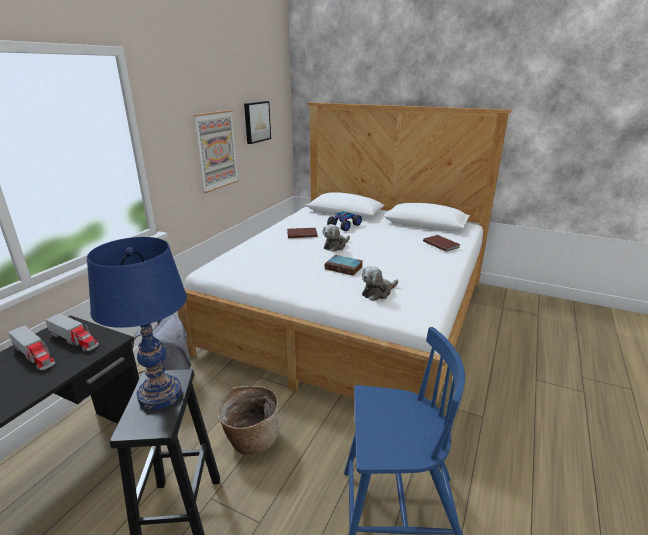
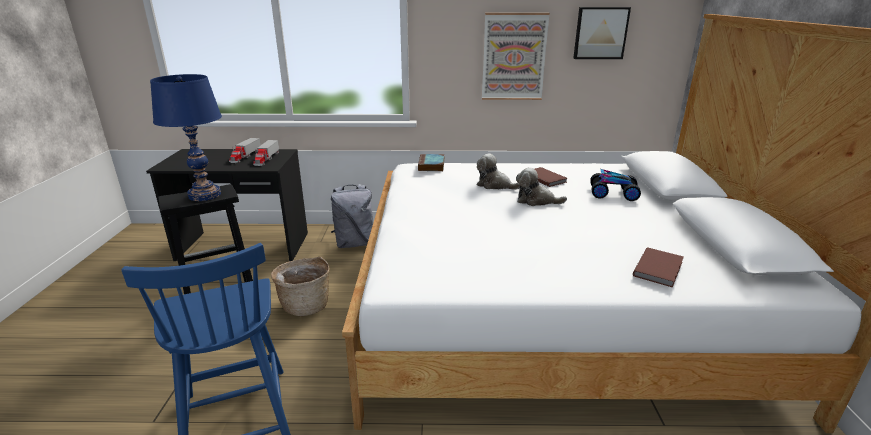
camera: 65 degrees right, 0 degrees up
book [325,255,363,276] -> book moved to [418,154,444,171]
plush toy [362,266,398,301] -> plush toy moved to [477,153,520,190]

